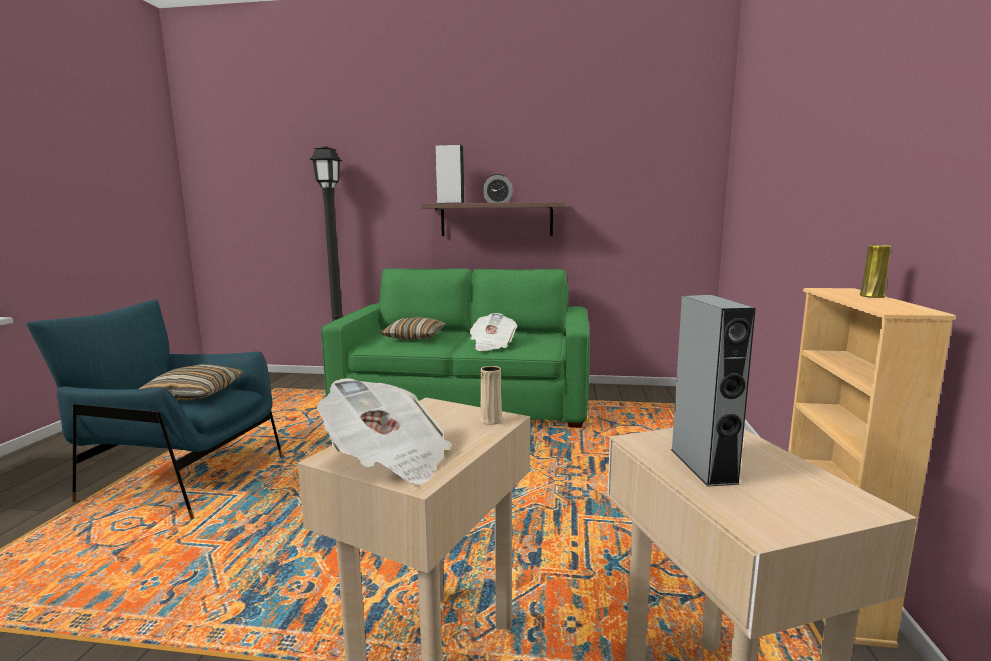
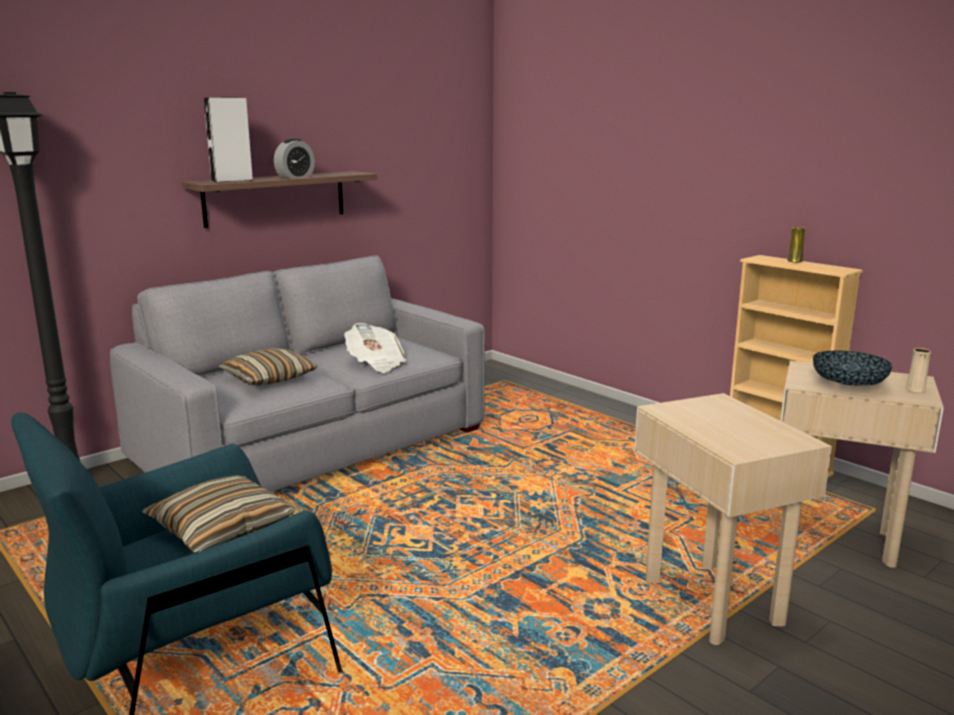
camera: 50 degrees left, 5 degrees up
newspaper [317,378,452,484] -> none
green sofa [321,268,590,428] -> grey sofa [110,256,485,492]
beige vase [480,366,503,425] -> beige vase moved to [906,348,931,393]
grey speaker [671,295,756,487] -> bowl [813,350,892,385]

